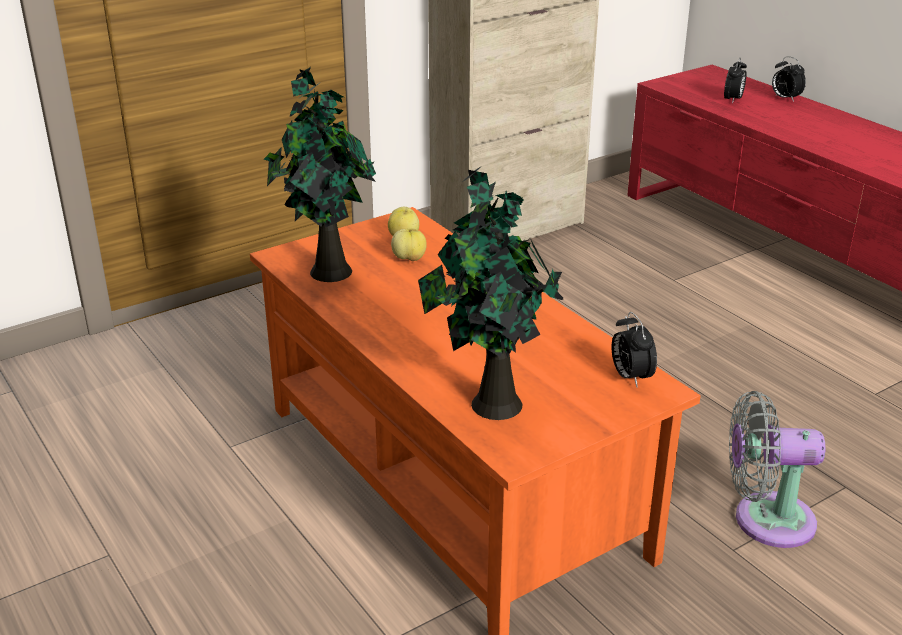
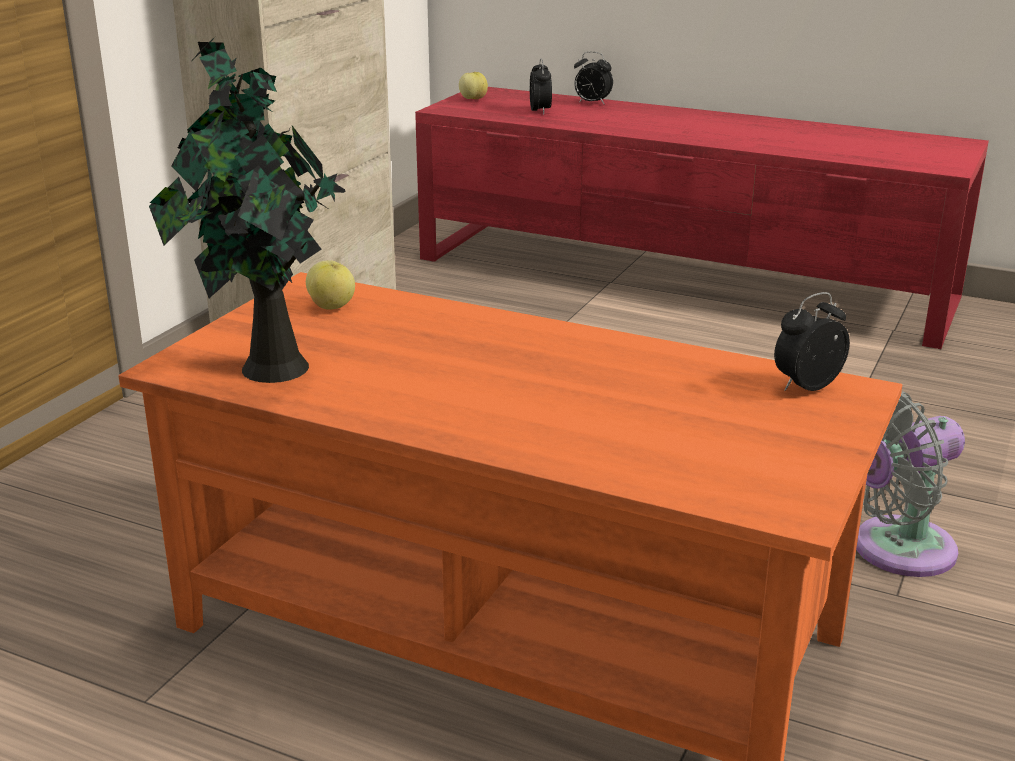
camera: 30 degrees left, 5 degrees down
apple [391,229,427,261] -> apple moved to [459,72,488,99]
potted plant [418,165,564,420] -> none
alarm clock [612,312,657,387] -> alarm clock turned 105 degrees clockwise [774,292,850,391]

